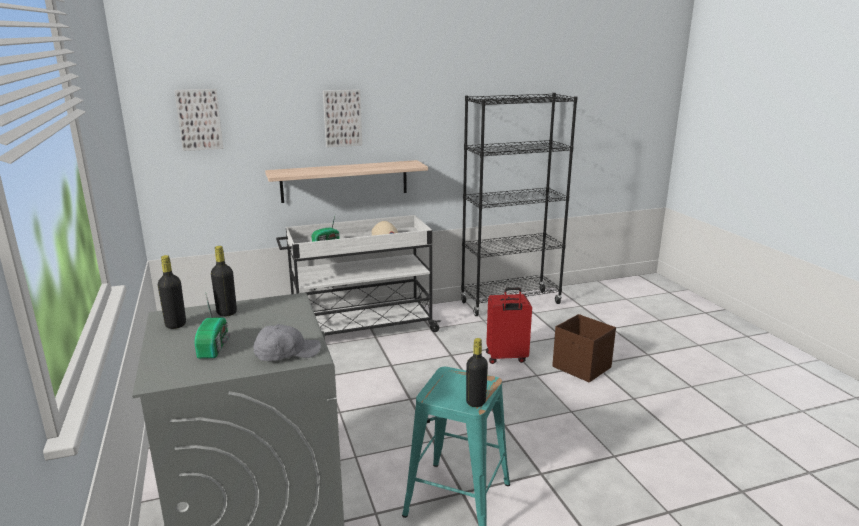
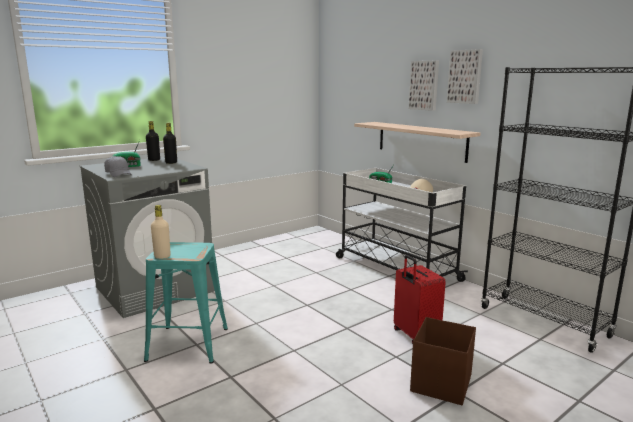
camera: 70 degrees right, 5 degrees down
picture [174,89,223,151] -> picture moved to [447,49,483,104]
black bottle [466,338,488,407] -> beige bottle [151,205,171,259]

